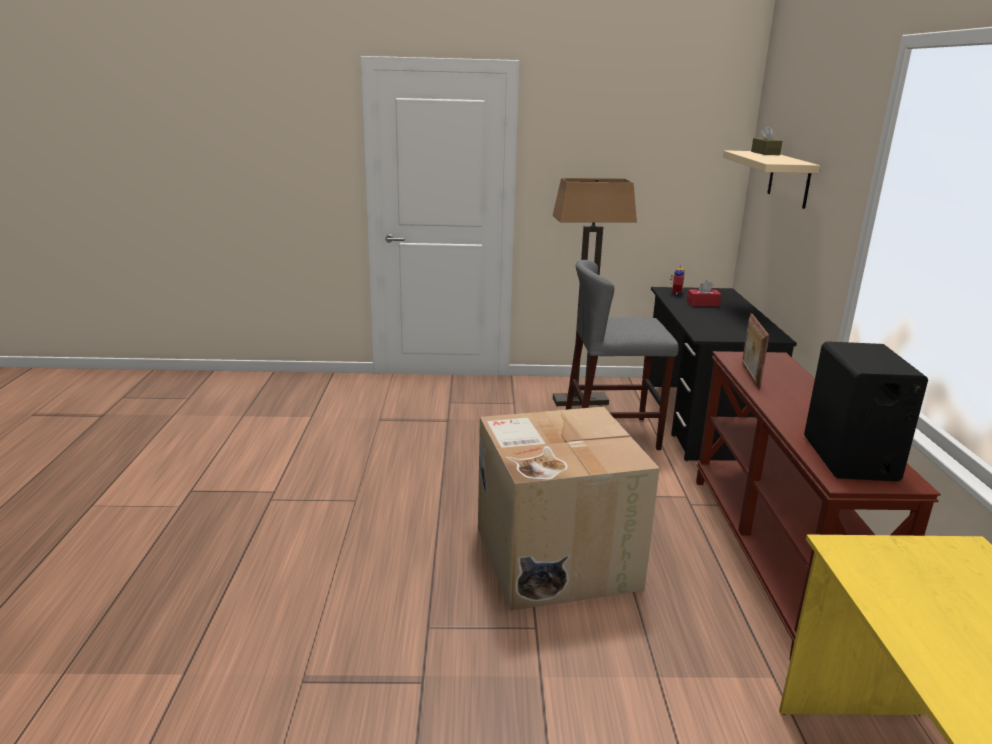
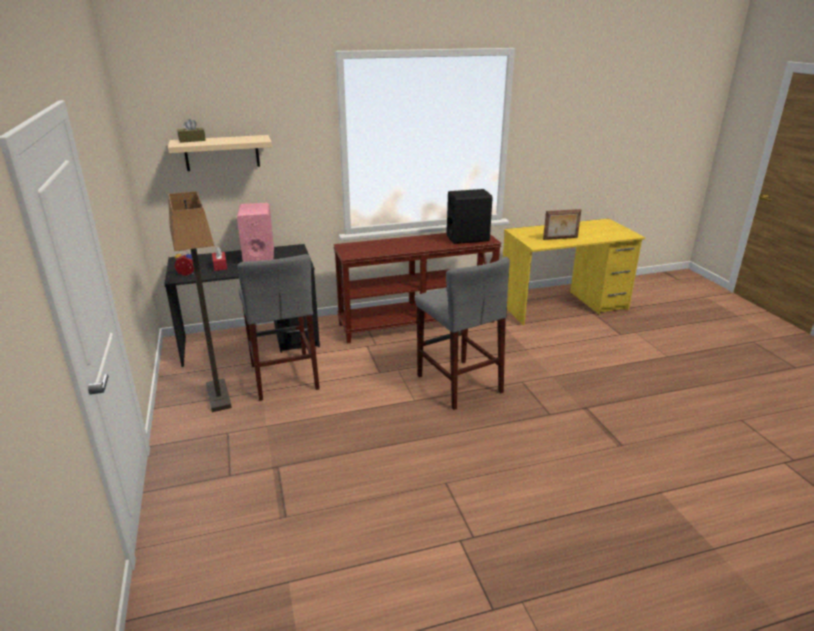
camera: 105 degrees left, 5 degrees up
cardboard box [478,407,660,611] -> grey stool [416,257,510,410]
picture frame [742,313,769,390] -> picture frame moved to [543,209,582,240]
none -> pink speaker [237,203,274,262]

